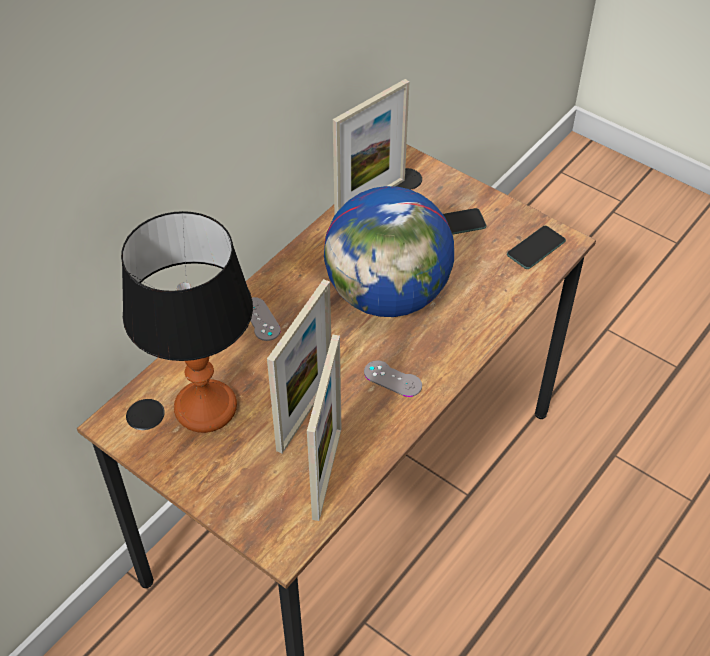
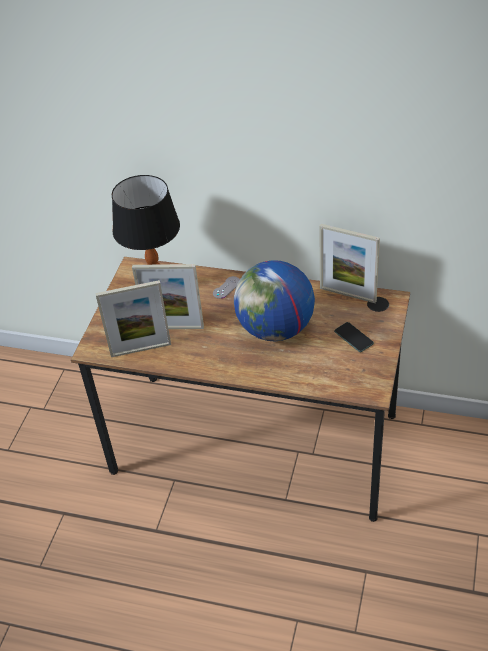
camera: 70 degrees right, 5 degrees down
grey game controller [364,360,422,397] -> none
phone [507,226,566,269] -> none

